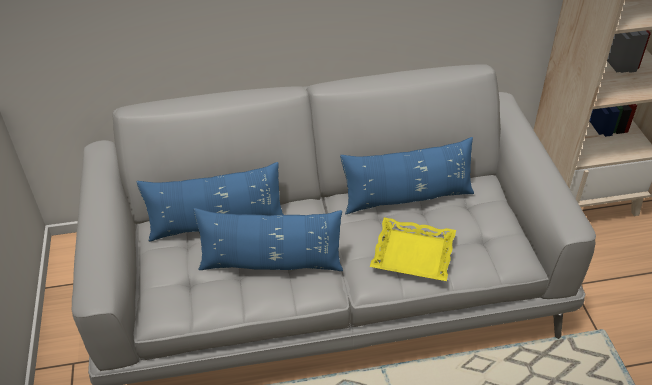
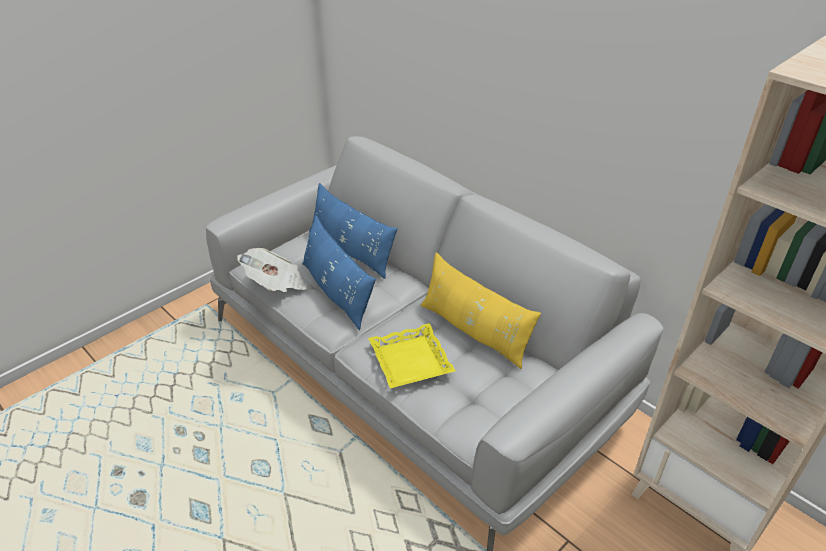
camera: 55 degrees right, 5 degrees down
blue pillow [340,137,474,214] -> yellow pillow [421,252,541,369]
none -> newspaper [237,248,308,292]

